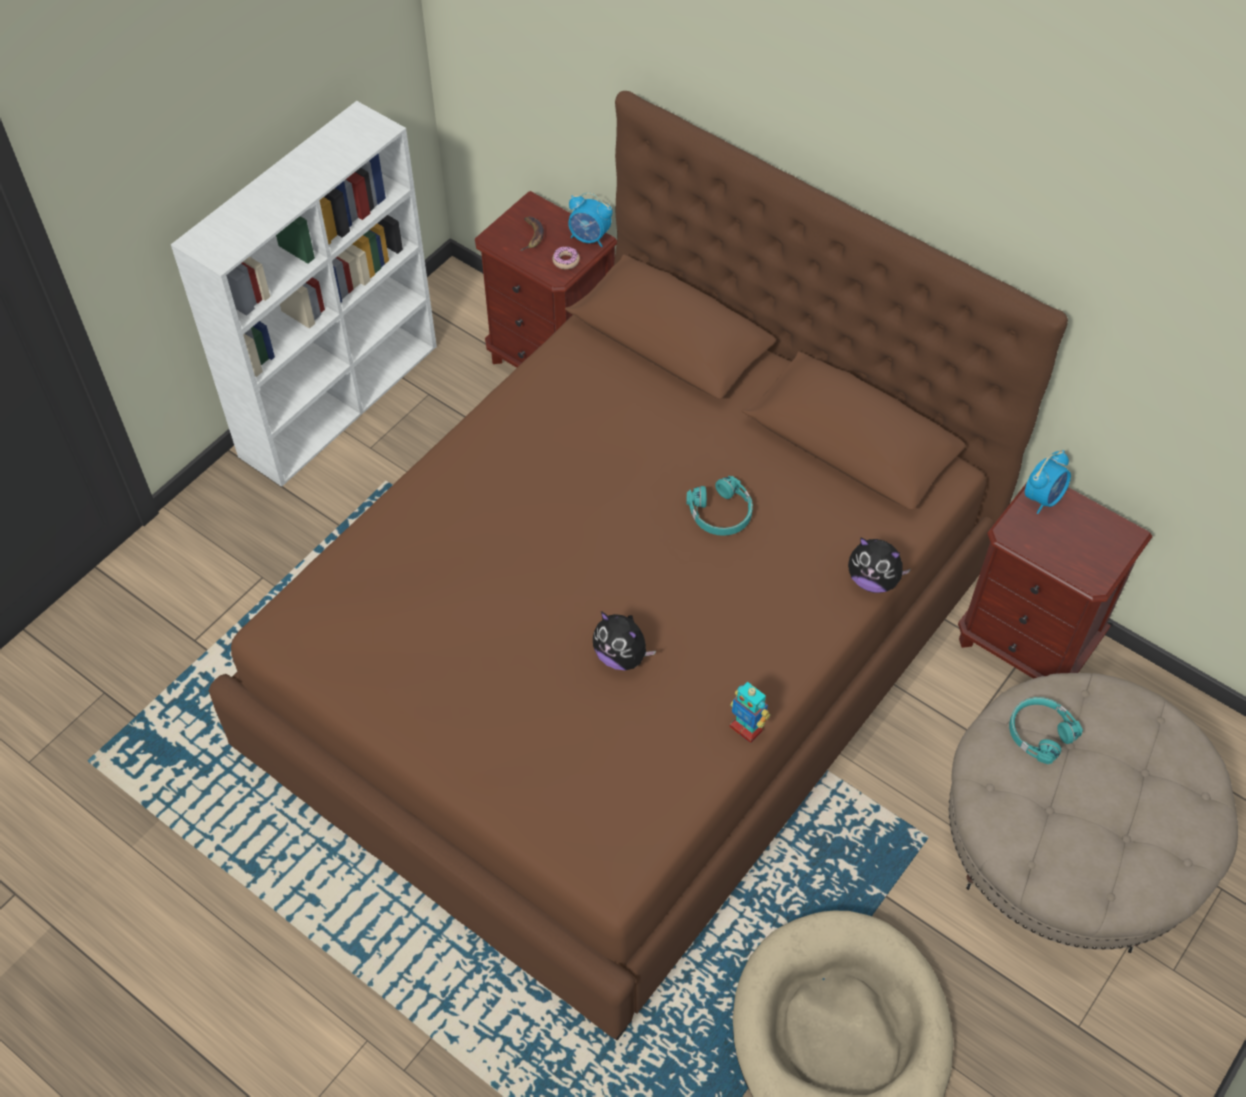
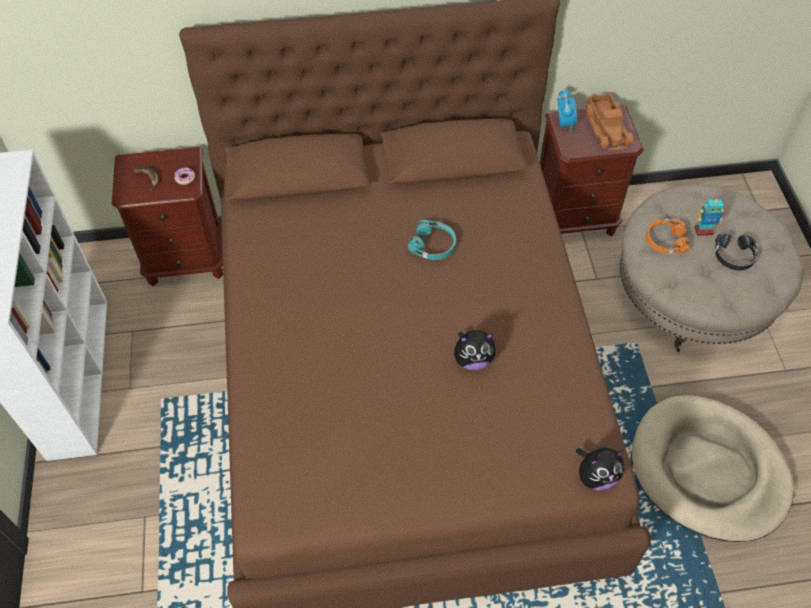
camera: 45 degrees left, 0 degrees up
alarm clock [568,193,612,247] -> none
toy robot [730,682,770,743] -> toy robot moved to [695,197,724,236]
plush toy [848,537,911,593] -> plush toy moved to [576,448,624,490]
turquoise headphones [1009,697,1083,764] -> orange headphones [646,219,690,254]
none -> toy truck [584,93,633,150]
none -> black headphones [715,234,758,270]

